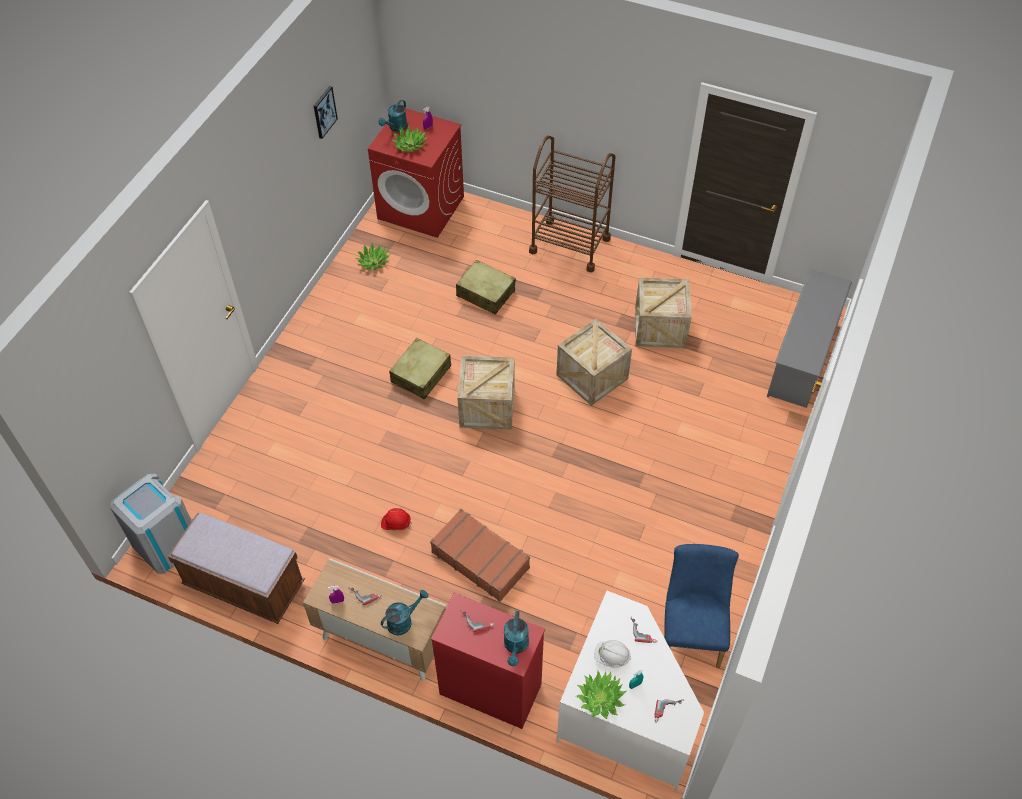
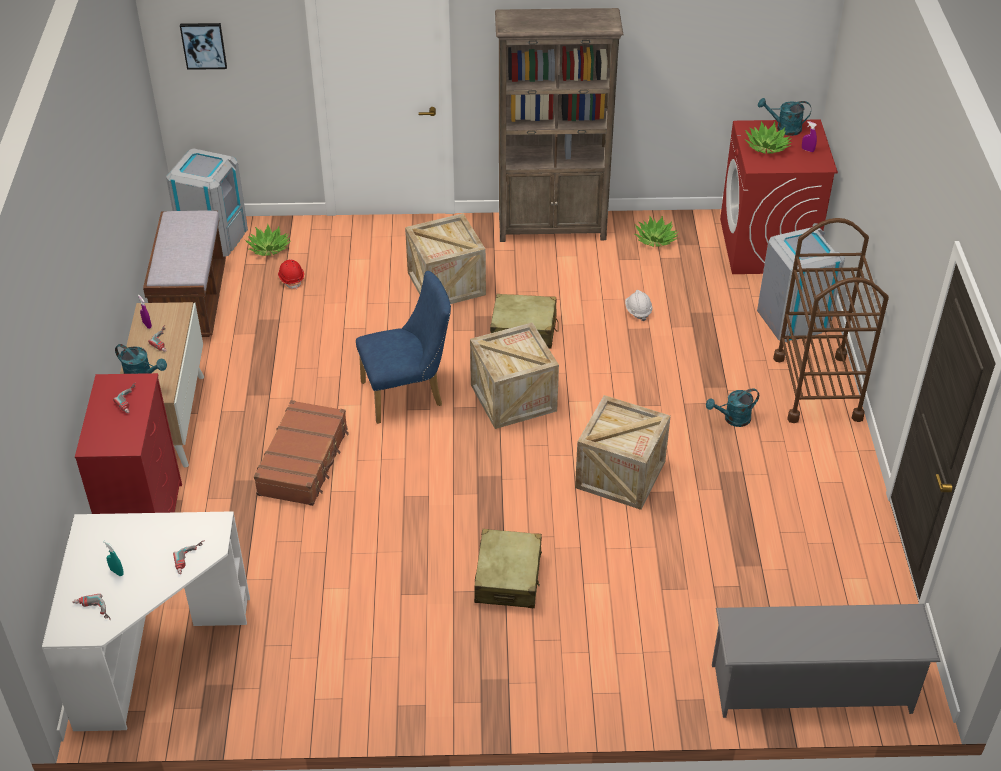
camera: 65 degrees right, 10 degrees down
picture [314,86,338,139] -> picture moved to [180,23,227,70]
red hard hat [381,508,412,530] -> red hard hat moved to [278,259,304,289]
beige suitcase [456,260,516,315] -> beige suitcase moved to [474,529,542,608]
turquoise watering can [504,611,529,666] -> turquoise watering can moved to [706,388,759,427]
potted plant [576,671,626,719] -> potted plant moved to [245,224,291,256]
white hard hat [594,640,631,668] -> white hard hat moved to [625,290,652,321]
crate [635,277,692,348] -> crate moved to [405,213,486,304]
blue chair [664,544,739,668] -> blue chair moved to [356,271,451,424]
none -> brown bookcase [495,8,623,242]
none -> grey trash can [757,227,845,342]

